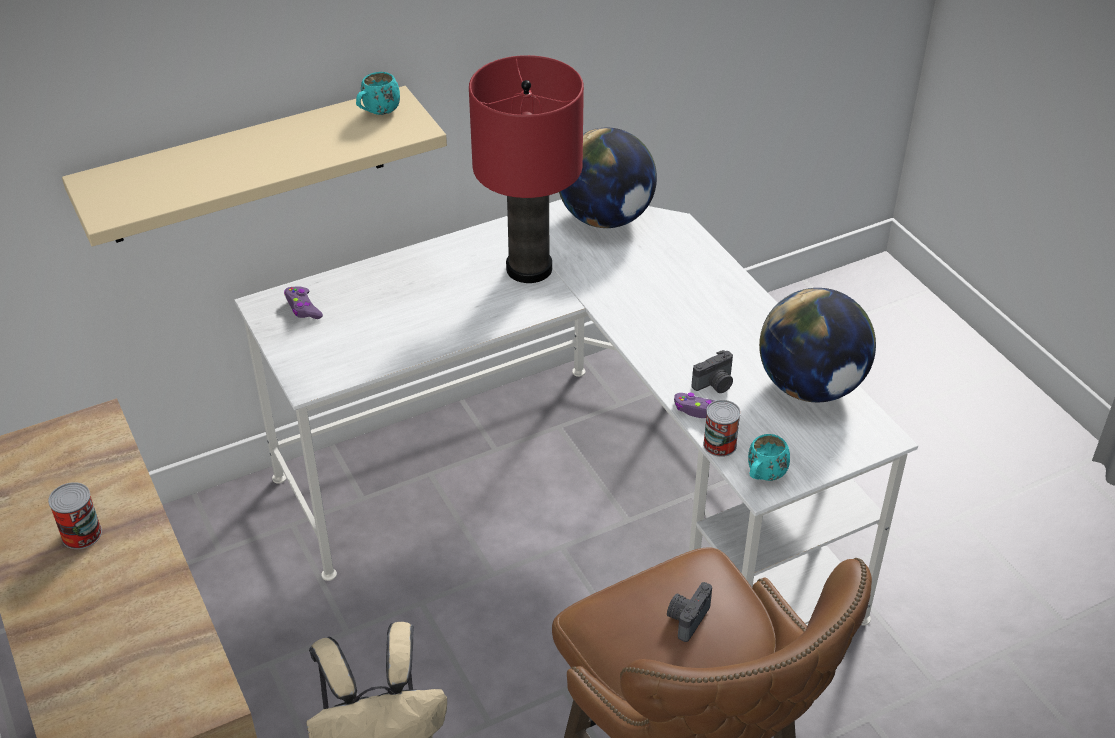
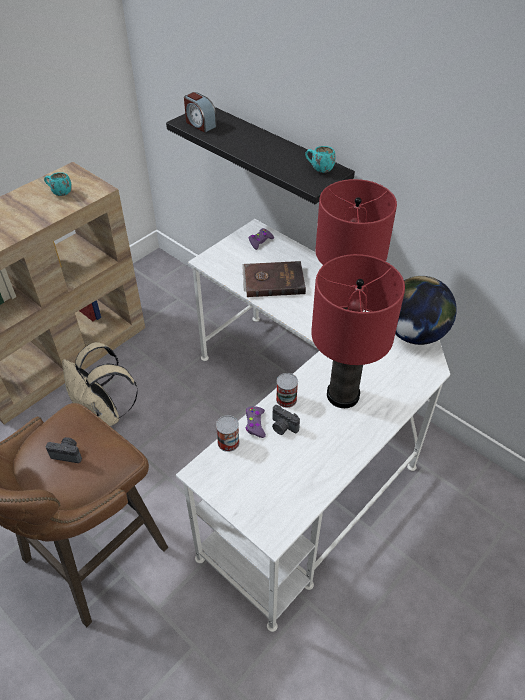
camera: 70 degrees right, 5 degrees up
can [48,482,102,549] -> can moved to [276,373,298,408]
beige shelf [62,86,447,247] -> black shelf [166,107,355,204]
turquoise mug [748,434,790,481] -> turquoise mug moved to [44,172,72,196]
globe [759,288,876,402] -> none
none -> alarm clock [184,92,217,132]
none -> brown book [242,261,306,297]
none -> red table lamp [311,254,405,408]

